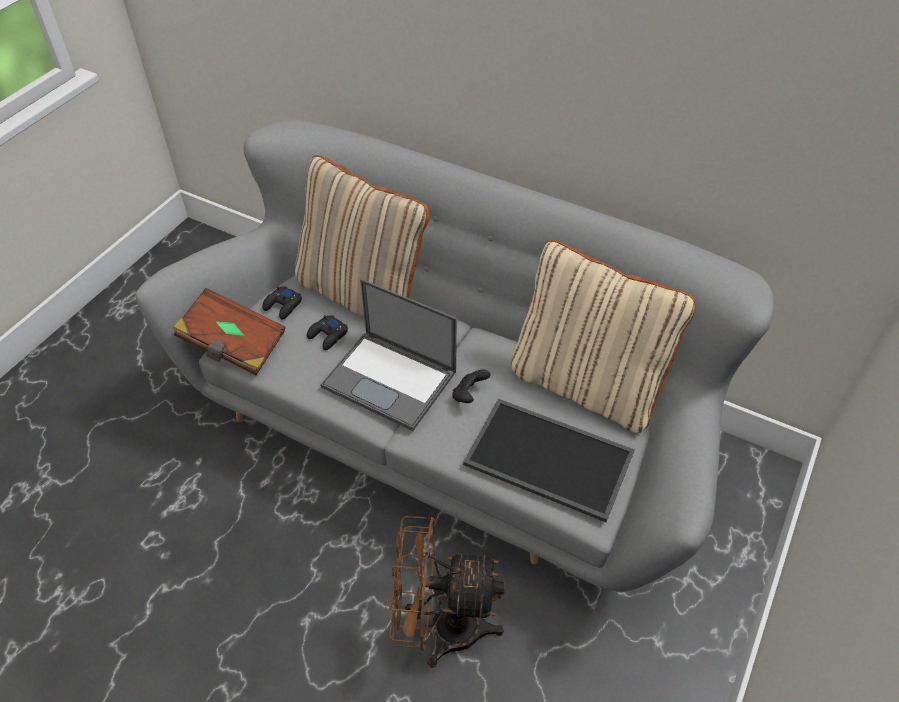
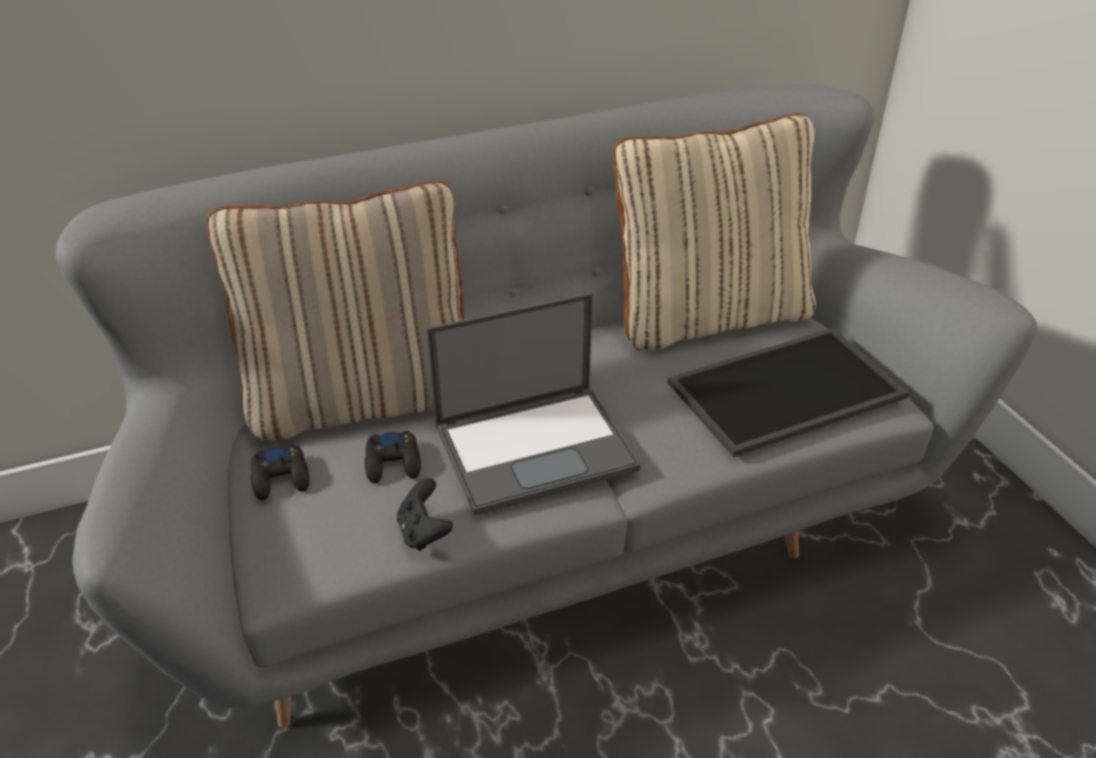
camera: 50 degrees left, 10 degrees down
brown book [173,288,286,375] -> none
brown fan [389,516,505,668] -> none
black game controller [452,369,490,403] -> black game controller moved to [397,478,453,551]

